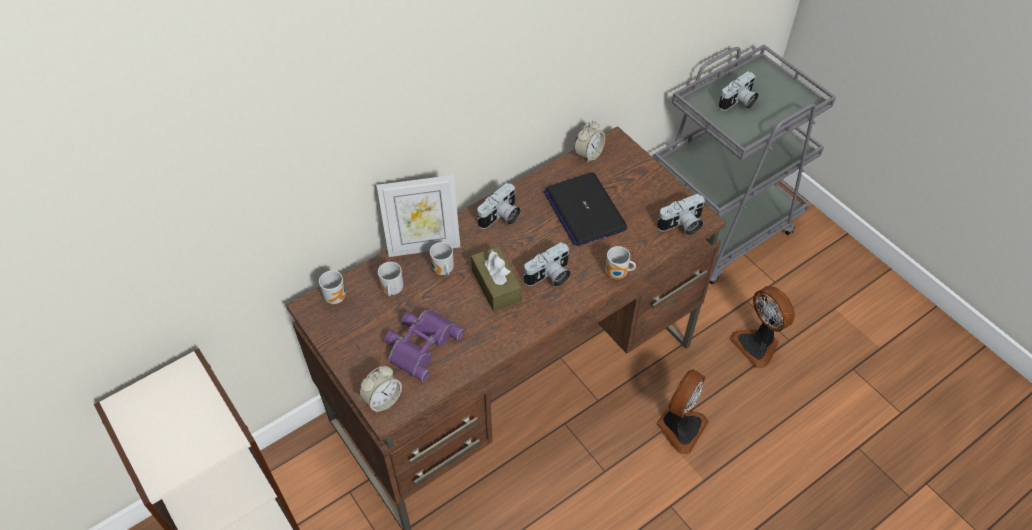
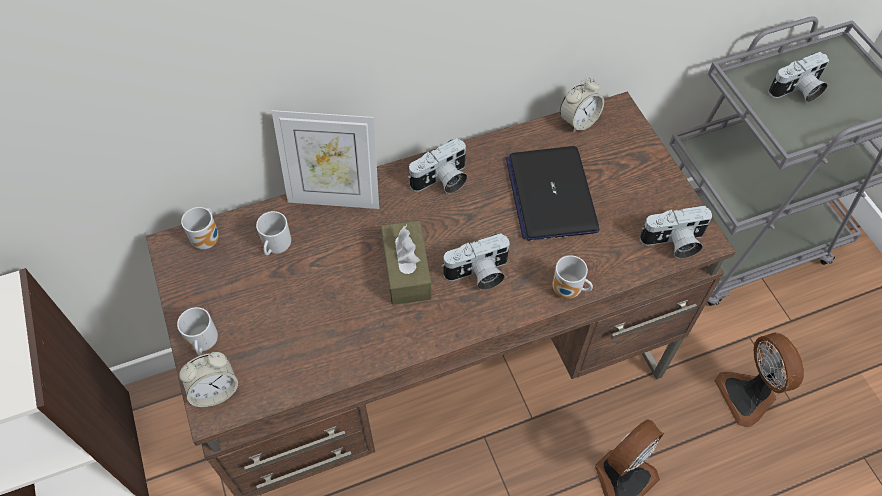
camera: 15 degrees right, 5 degrees up
purple binoculars [384,310,465,382] -> none
mug [430,242,454,275] -> mug moved to [177,307,218,356]

